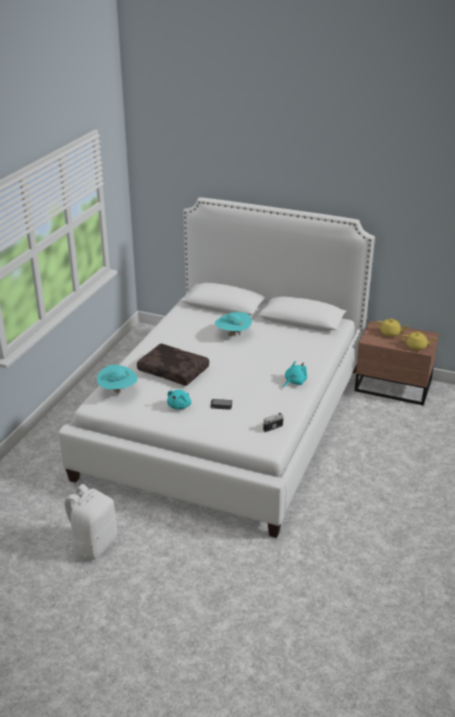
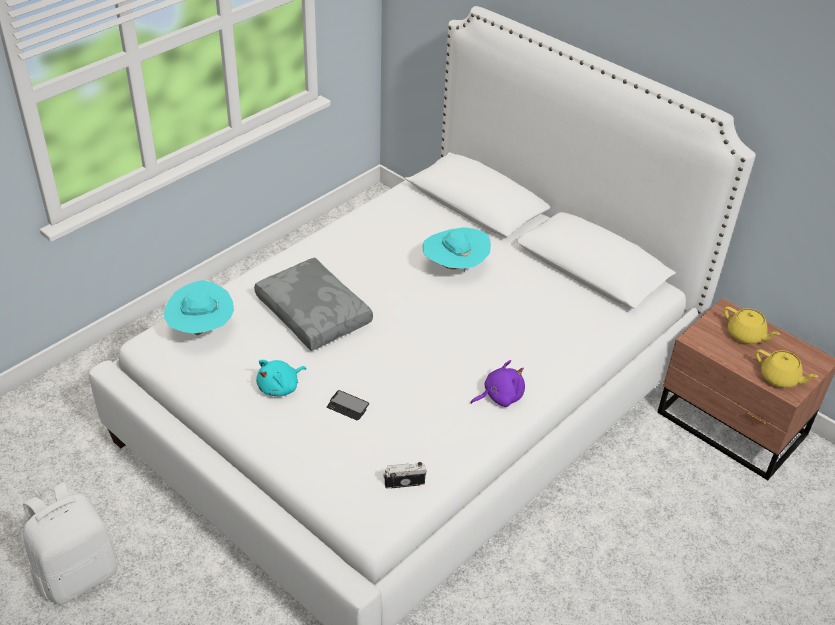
camera: 20 degrees right, 10 degrees up
brown pillow [137,344,209,386] -> grey pillow [254,258,373,351]
turquoise plush toy [283,361,307,388] -> purple plush toy [471,360,525,407]

